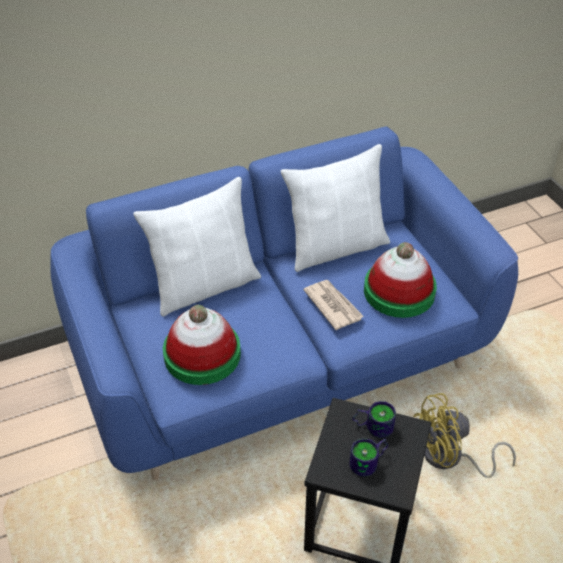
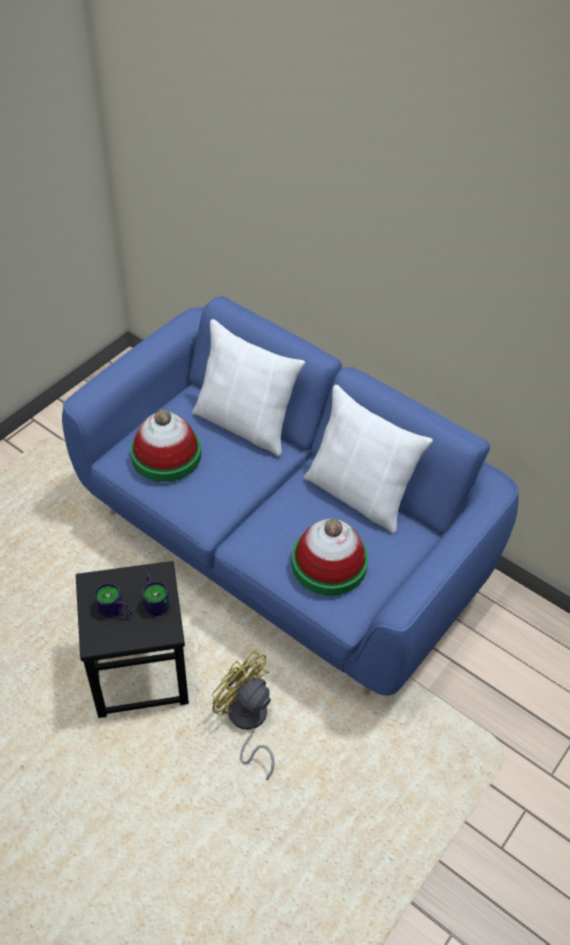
camera: 60 degrees right, 5 degrees up
newspaper [303,280,364,330] -> none

